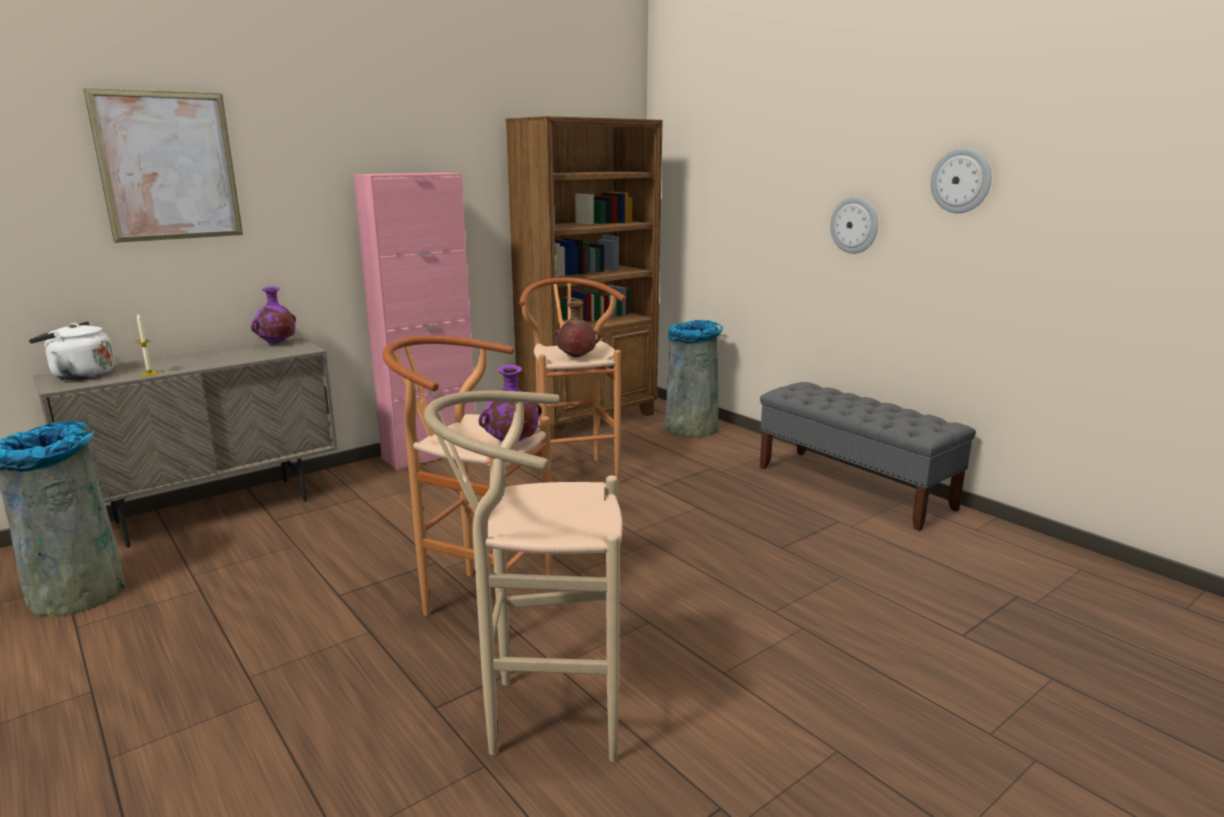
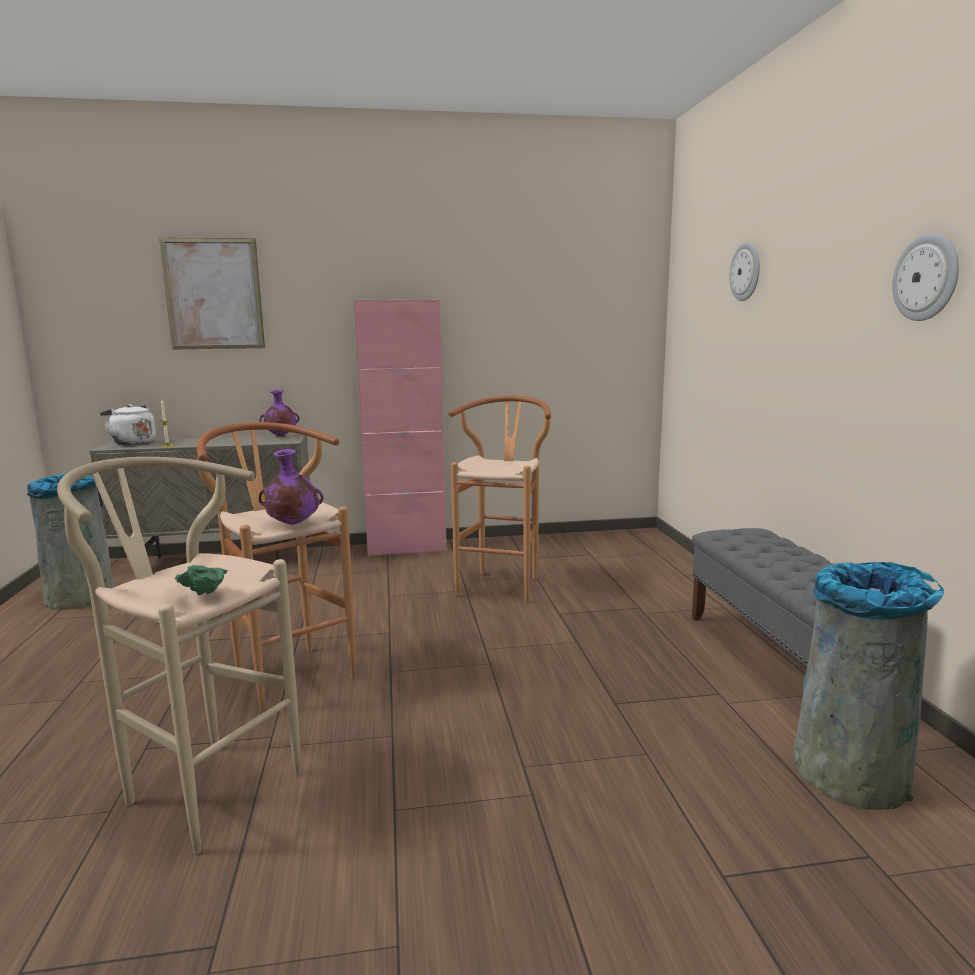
camera: 30 degrees right, 5 degrees down
brown bookcase [506,116,663,440] -> none
brown vase [553,301,600,358] -> none
grey trash can [665,320,723,438] -> grey trash can moved to [793,562,944,810]
wall clock [830,197,878,254] -> wall clock moved to [730,242,760,301]
none -> green bowl [175,565,228,595]

